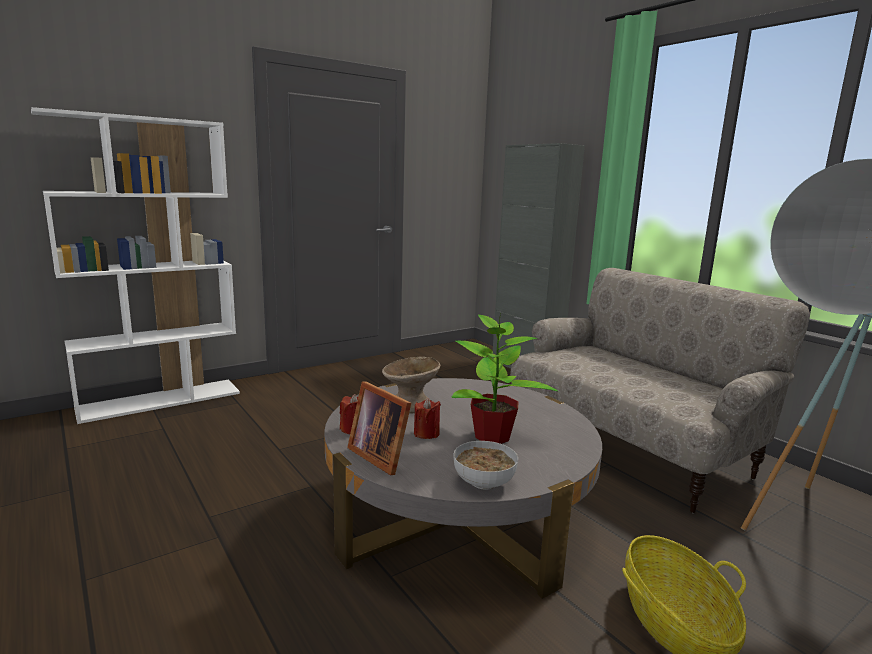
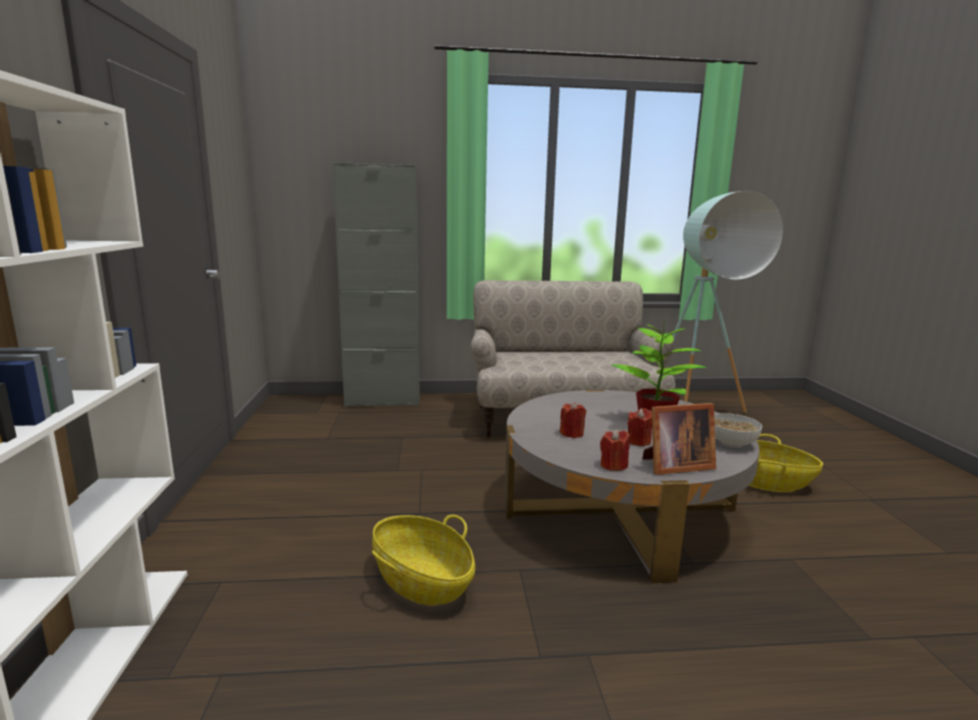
camera: 60 degrees left, 0 degrees up
beige bowl [382,357,440,413] -> red candle [560,402,586,438]
none -> basket [372,514,475,605]

